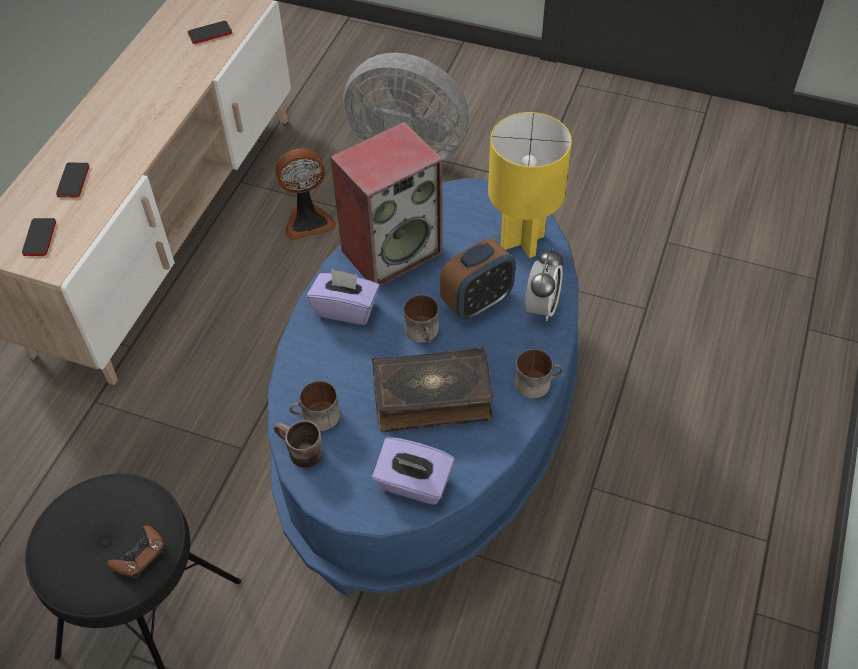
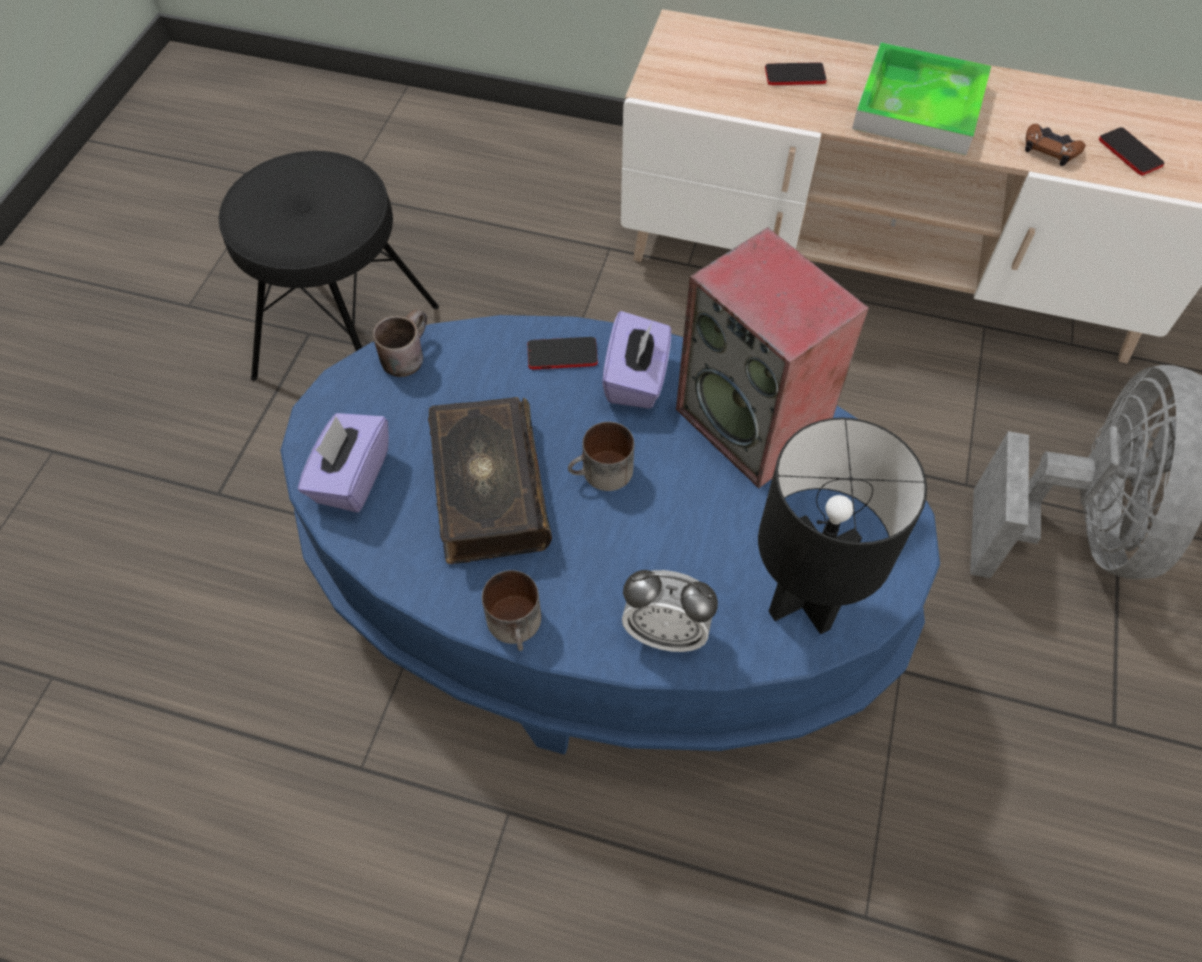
camera: 85 degrees right, 5 degrees up
phone [22,218,56,256] -> phone moved to [527,337,598,369]
brown game controller [108,525,165,579] -> brown game controller moved to [1025,124,1086,166]
fan [275,148,336,240] -> none
mug [289,381,340,431] -> none
alarm clock [440,238,516,320] -> none
yellow table lamp [488,112,572,258] -> black table lamp [758,418,927,634]
none -> tray [852,42,991,155]

